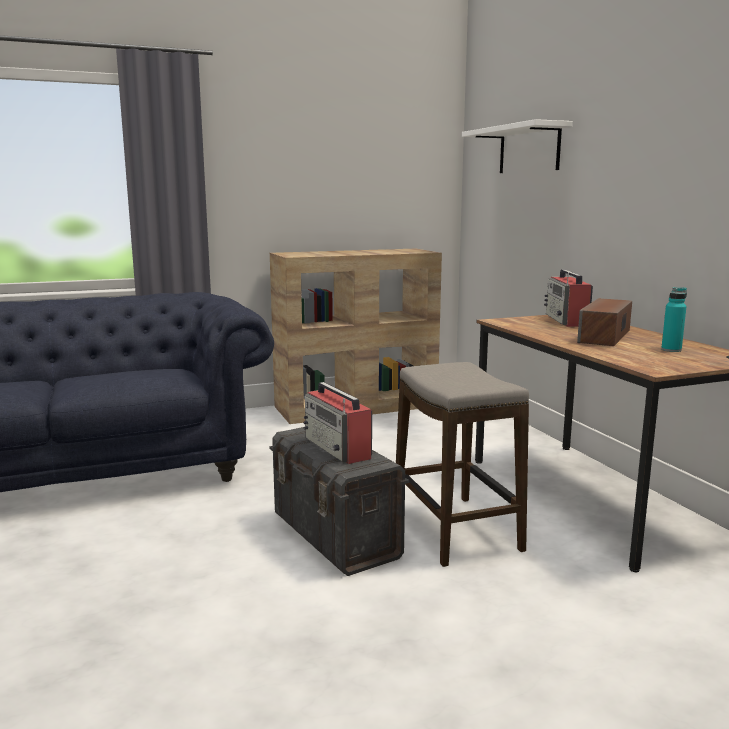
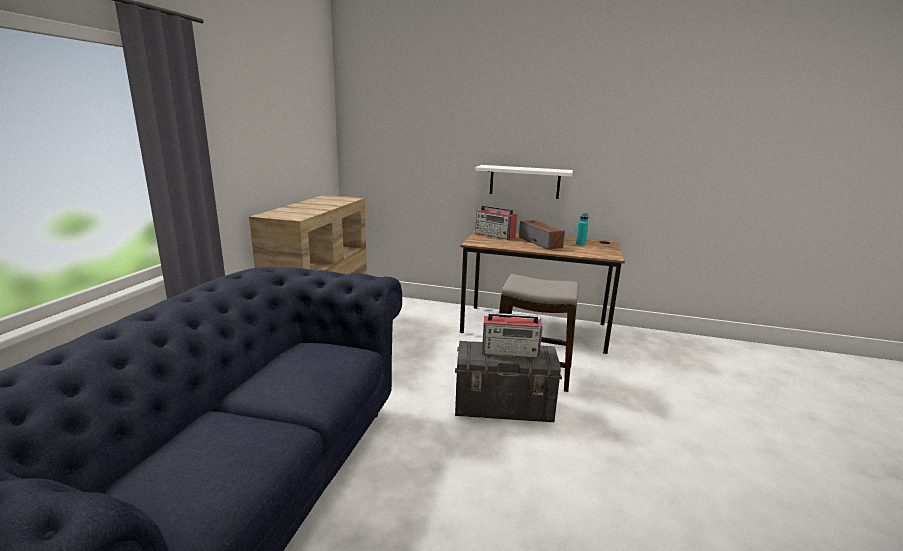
camera: 55 degrees left, 5 degrees up
white shelf [462,119,573,173] -> white shelf moved to [475,165,573,199]

